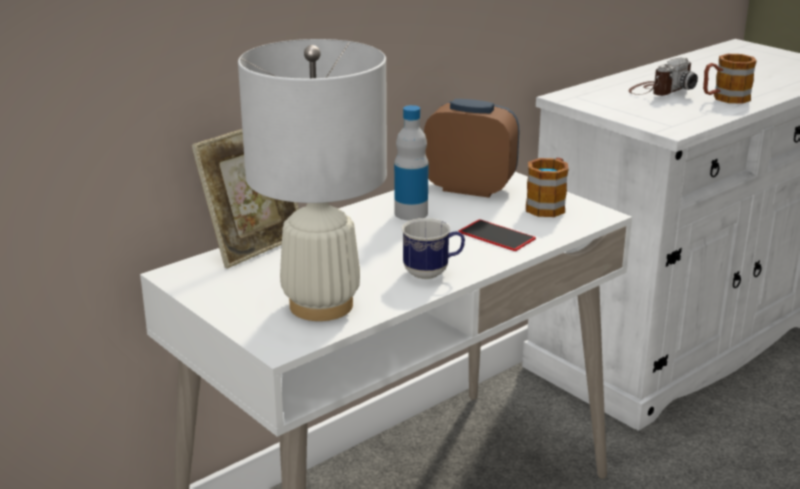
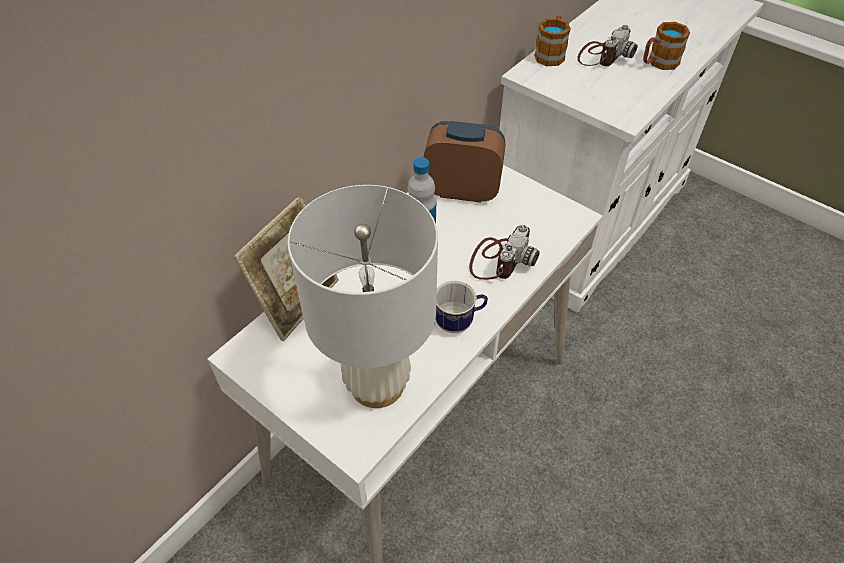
camera: 10 degrees left, 25 degrees up
phone [459,219,536,251] -> camera [469,225,540,280]
mug [526,158,569,217] -> mug moved to [534,16,571,66]

